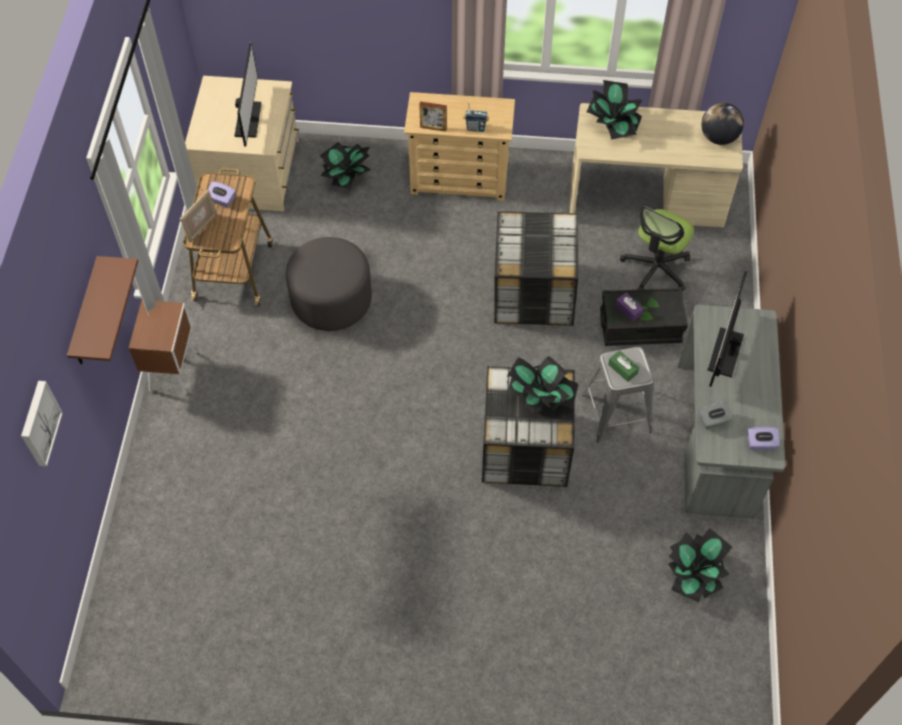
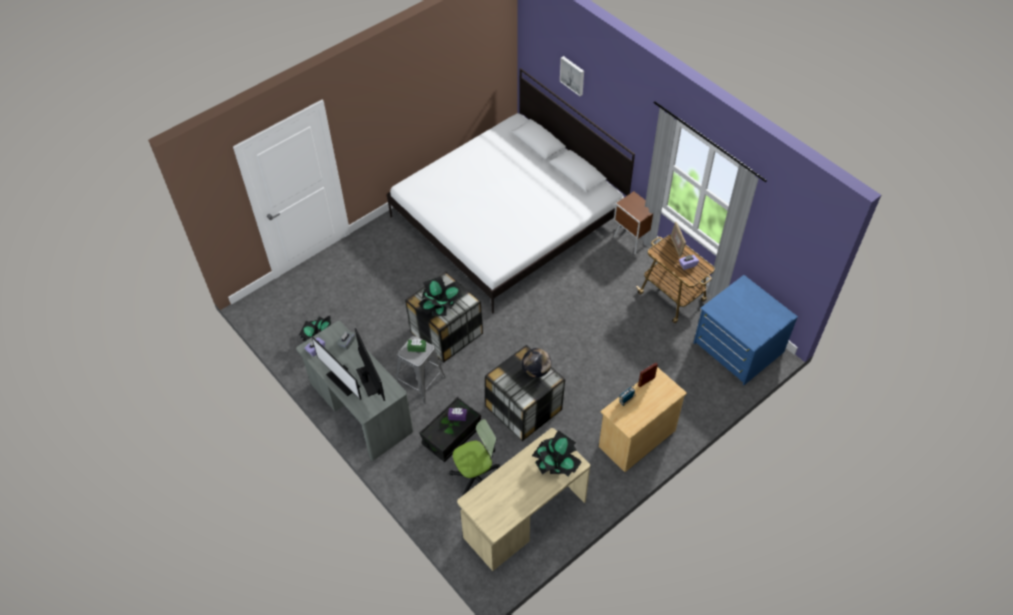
camera: 135 degrees right, 5 degrees down
brown shelf [67,256,138,364] -> none
beige dresser [185,76,299,211] -> blue dresser [694,275,798,385]
monitor [234,43,262,146] -> monitor moved to [312,336,361,400]
grey ottoman [286,237,372,331] -> none
potted plant [320,142,370,190] -> none
office chair [620,206,694,291] -> office chair turned 75 degrees clockwise [449,419,501,496]
globe [701,103,744,145] -> globe moved to [522,348,551,378]
none -> white bed [387,68,635,314]

